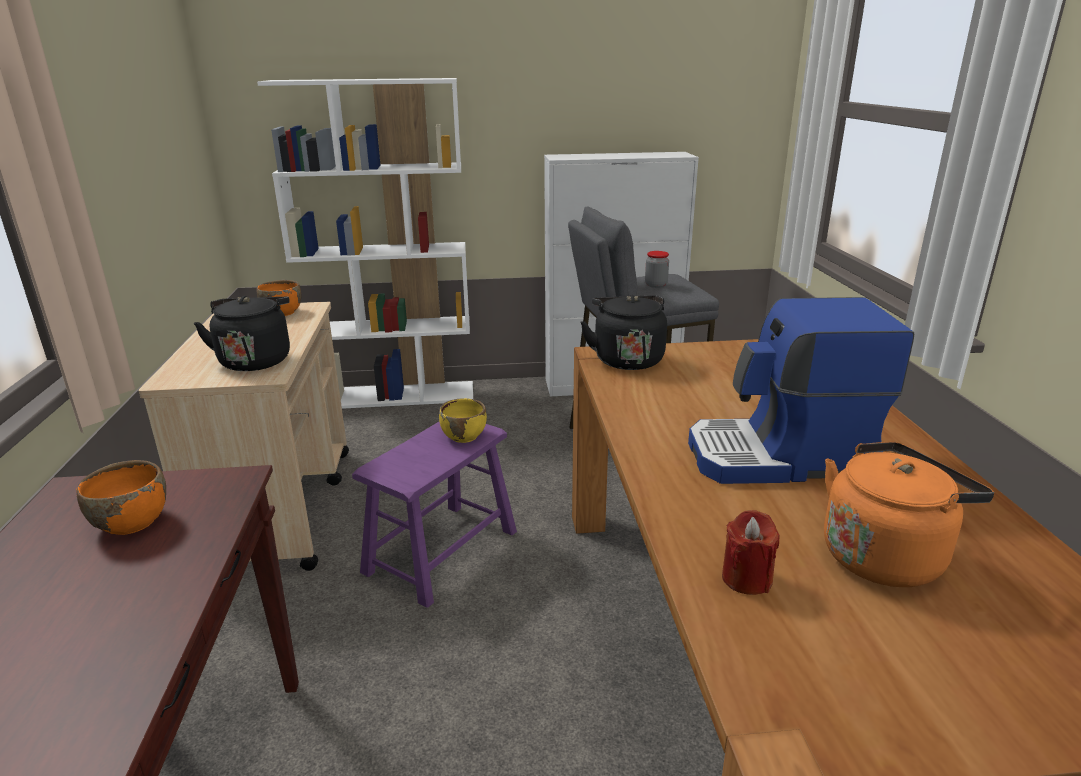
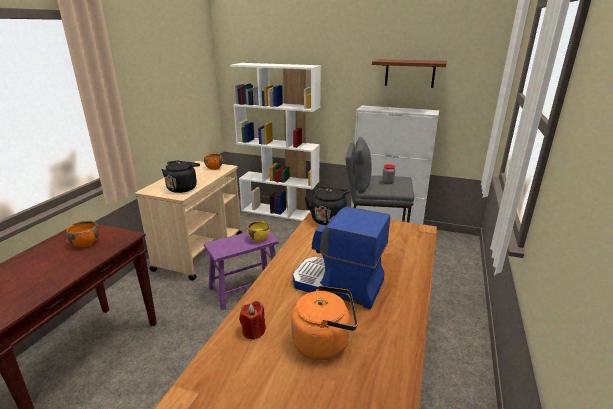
camera: 25 degrees right, 0 degrees up
none -> brown shelf [372,59,447,88]

